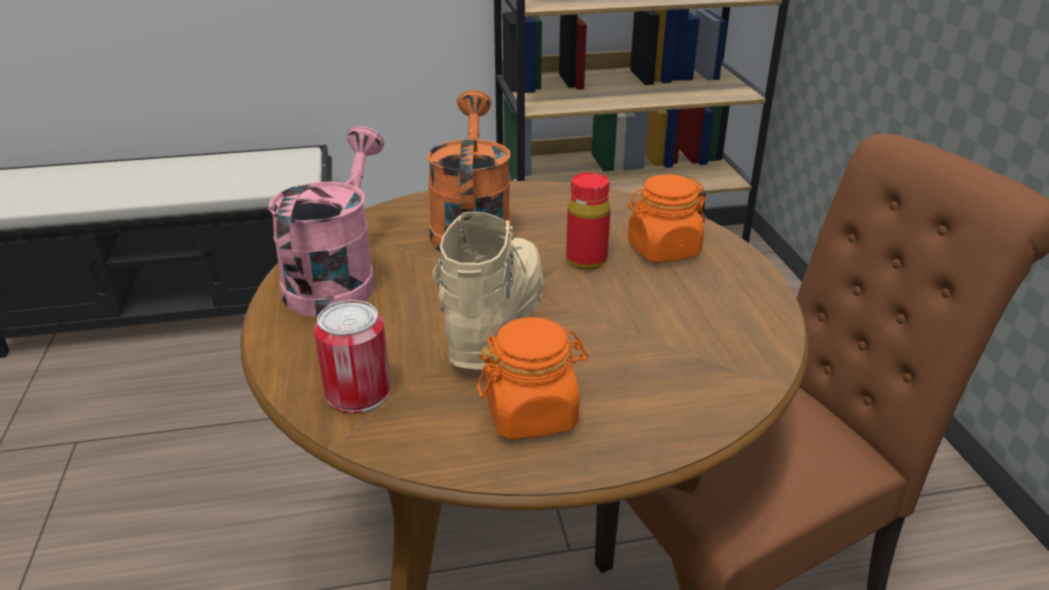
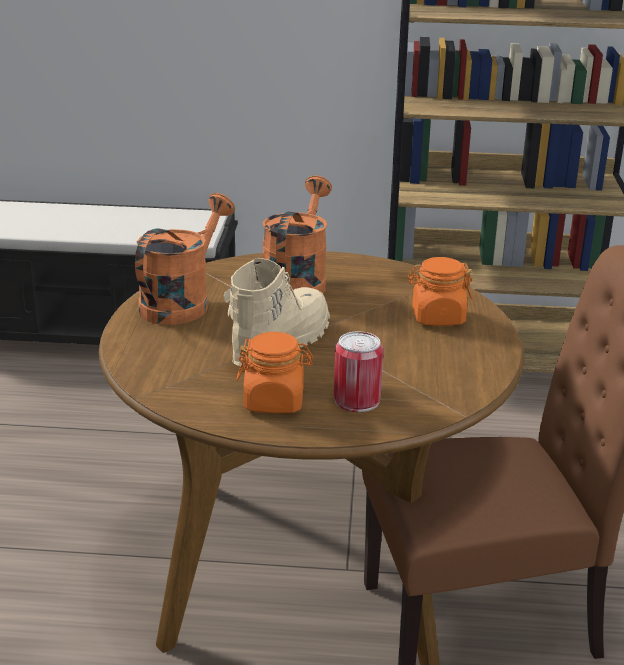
camera: 15 degrees right, 5 degrees down
pink watering can [268,126,384,317] -> orange watering can [135,193,235,325]
can [314,300,391,414] -> can moved to [334,331,383,412]
red bottle [566,172,610,270] -> none

